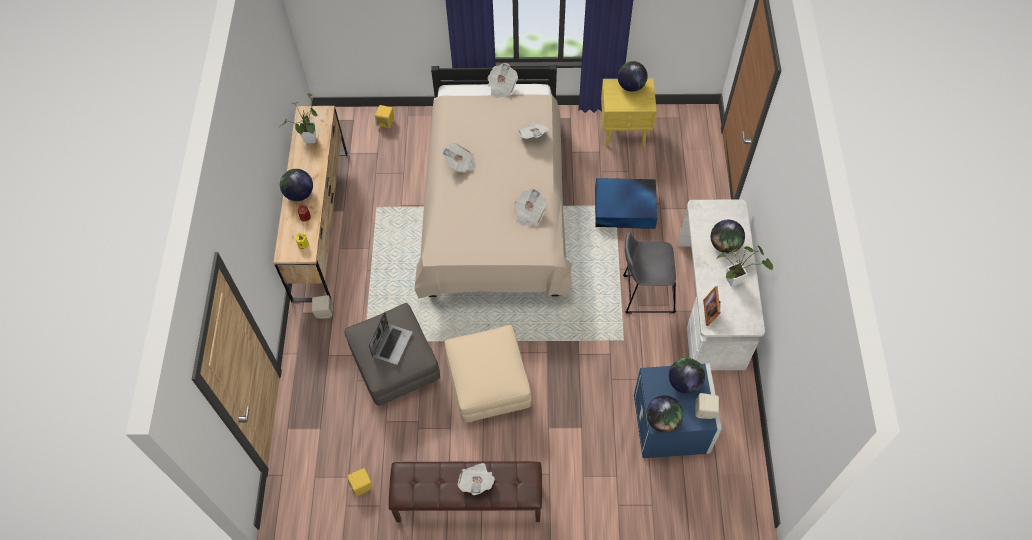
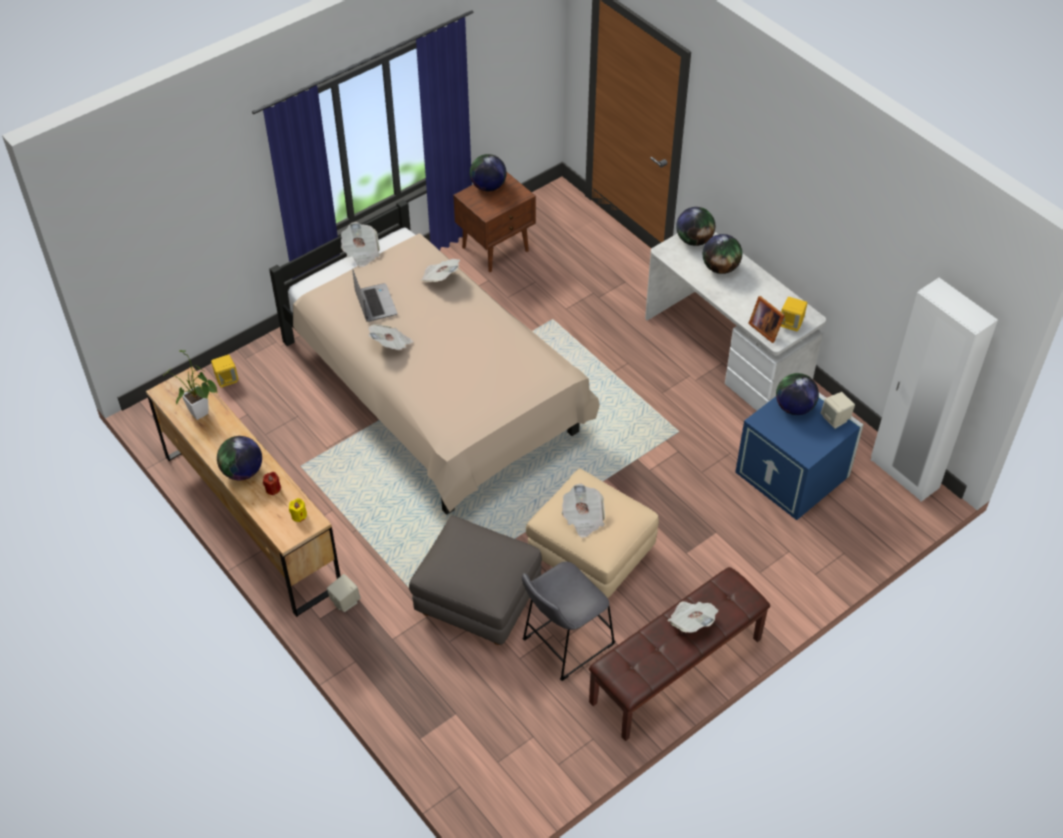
camera: 40 degrees left, 10 degrees down
yellow speaker [347,468,372,496] -> yellow speaker moved to [781,297,807,332]
laptop [368,312,412,365] -> laptop moved to [352,269,397,322]
newspaper [514,189,547,226] -> newspaper moved to [562,483,605,538]
blue storage box [595,178,657,229] -> none
yellow nightstand [601,78,657,147] -> brown nightstand [453,171,536,272]
grey stool [623,232,676,313] -> grey stool moved to [522,561,616,681]
globe [646,395,683,432] -> globe moved to [676,207,715,246]
potted plant [716,245,773,287] -> none
none -> white wardrobe [871,278,998,502]

